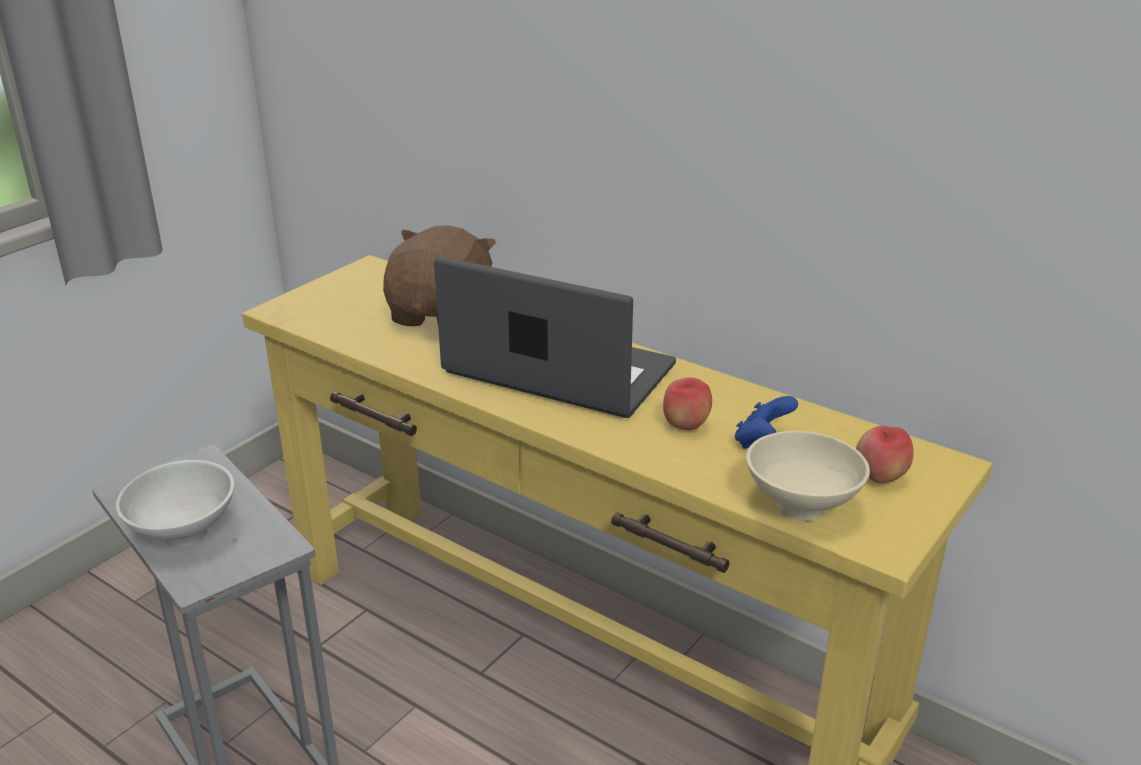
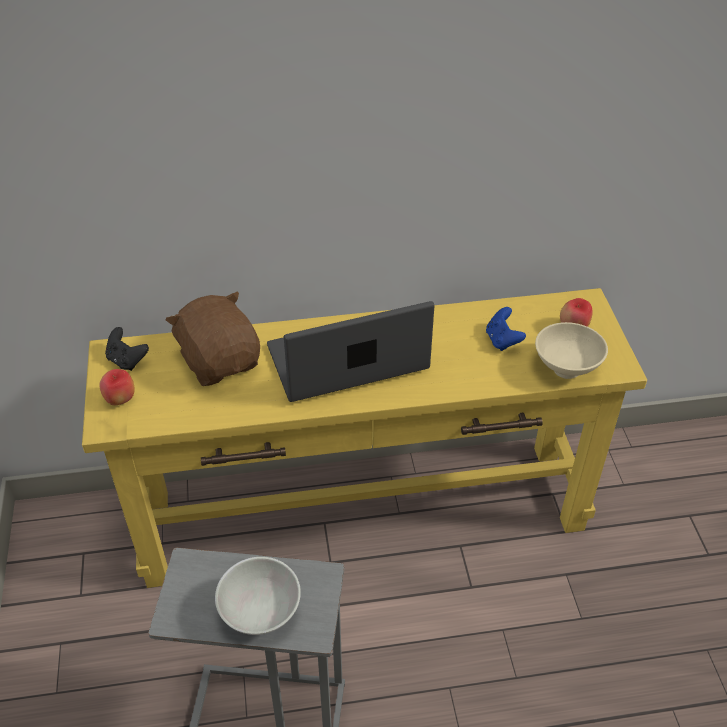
camera: 45 degrees left, 15 degrees up
apple [663,377,712,430] -> apple moved to [99,369,135,405]
none -> black game controller [105,327,149,371]

